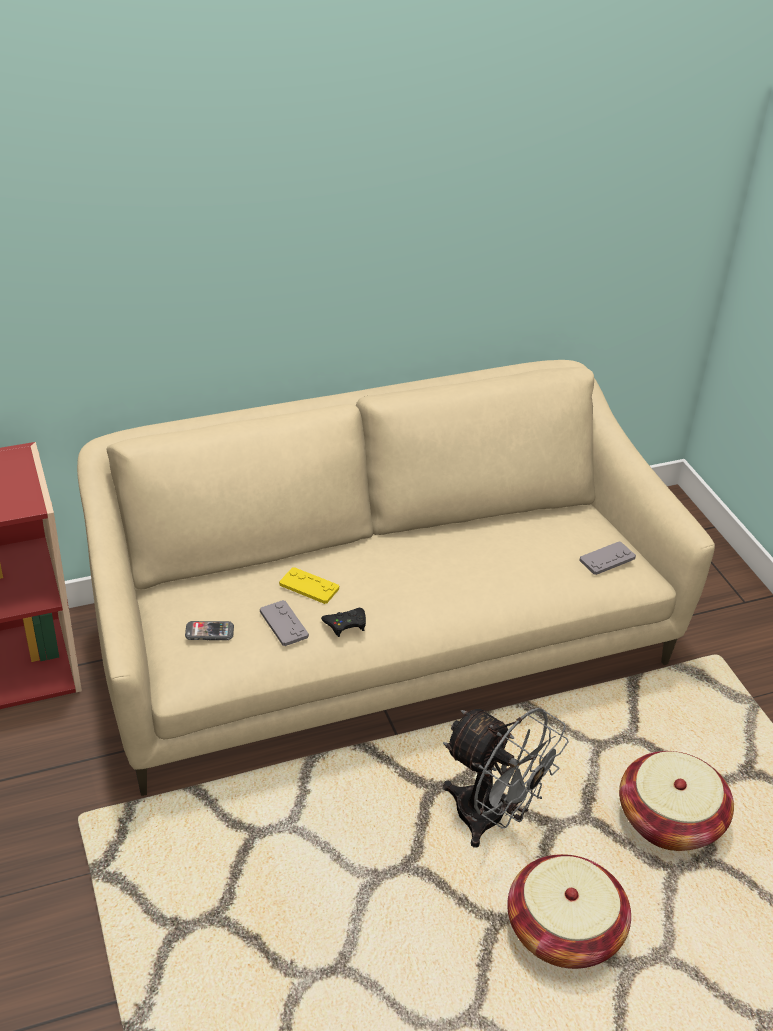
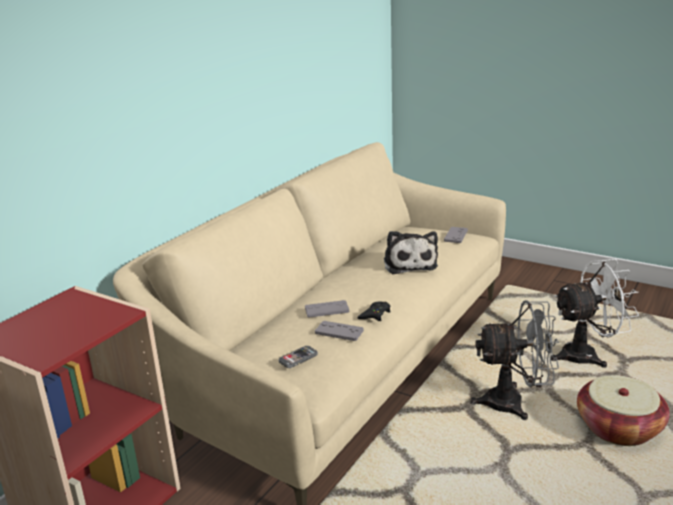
camera: 35 degrees left, 15 degrees down
yellow game controller [279,567,339,604] -> grey game controller [305,300,349,318]
basket [619,751,734,851] -> white fan [551,259,639,368]
none -> plush toy [384,231,438,274]

